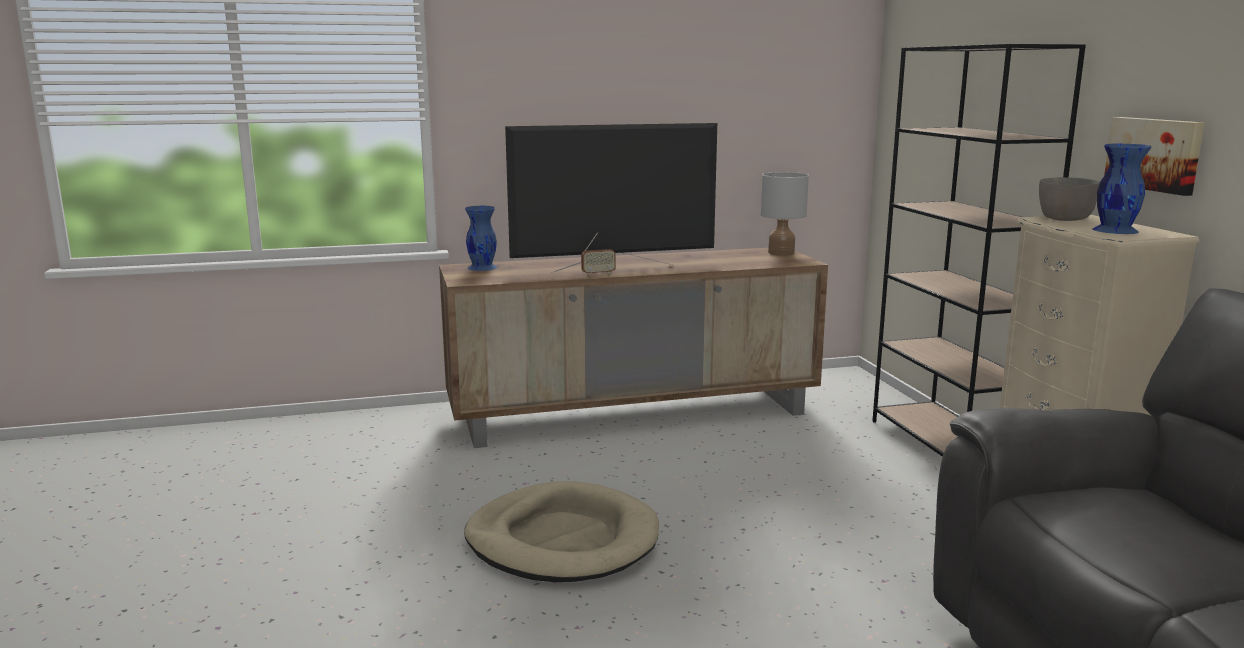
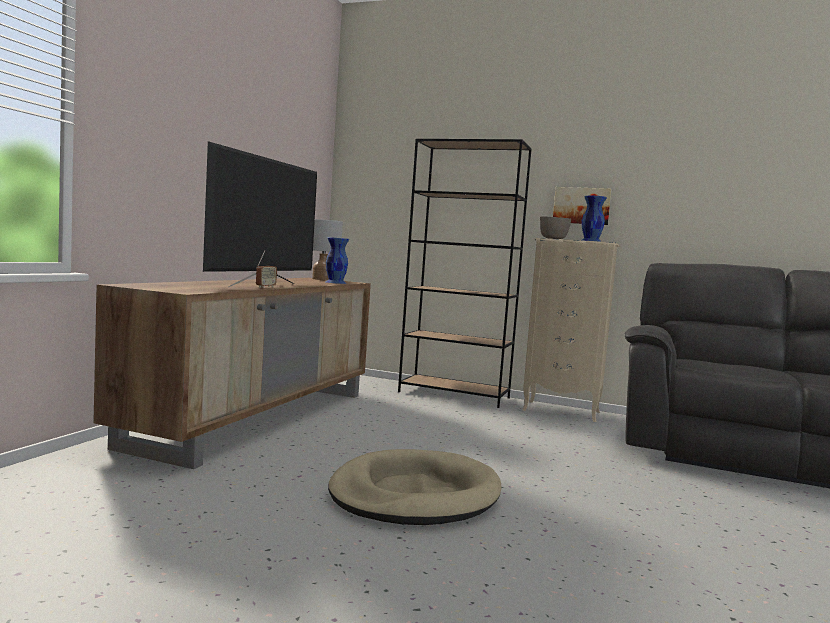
camera: 55 degrees left, 10 degrees down
blue vase [465,206,497,271] -> blue vase moved to [325,237,349,284]

